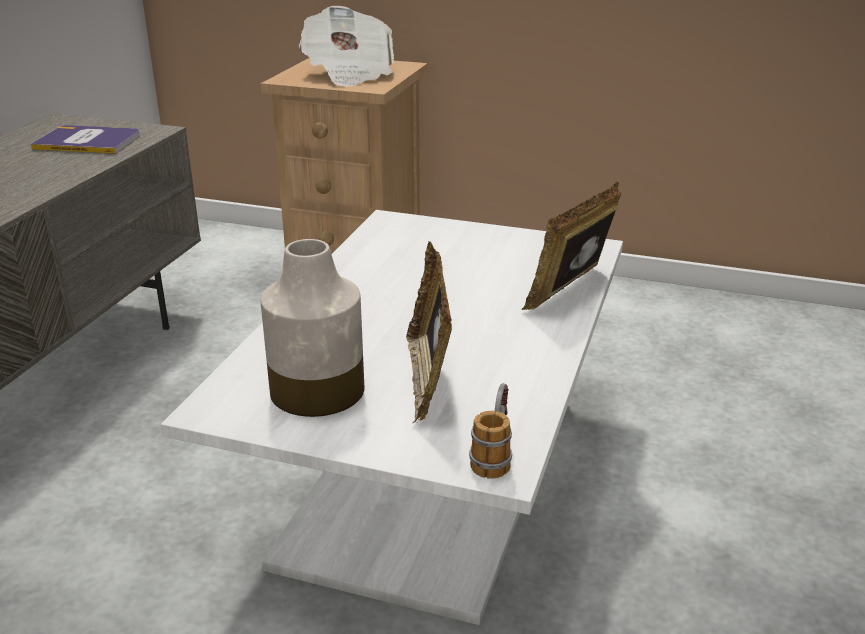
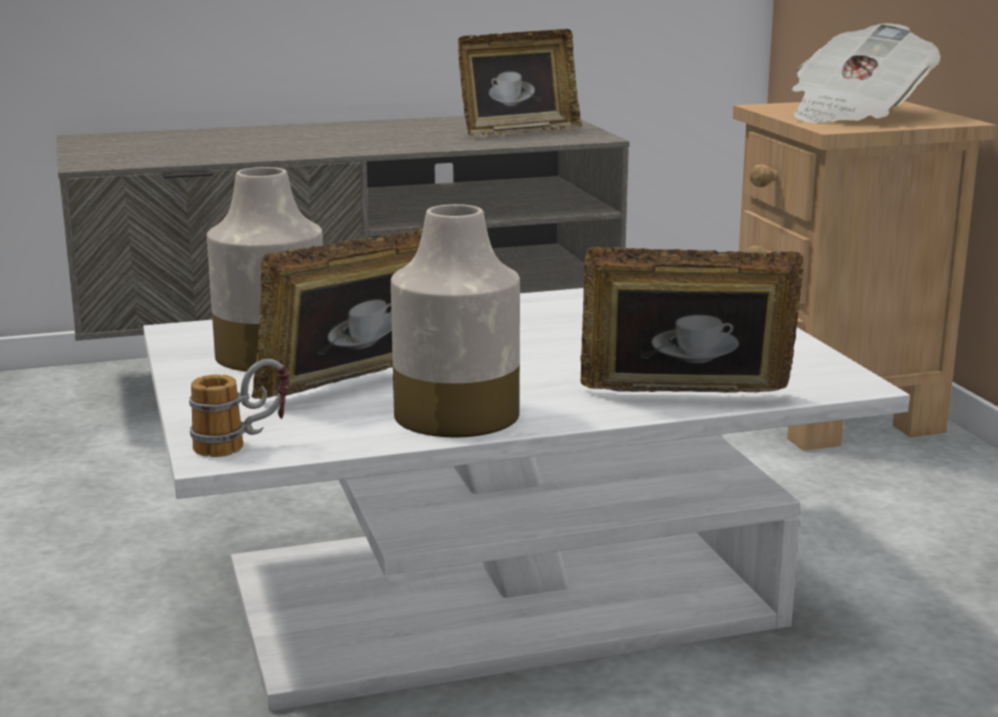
camera: 55 degrees right, 10 degrees down
book [31,125,140,154] -> picture frame [458,29,582,137]
none -> beige vase [391,204,520,437]

